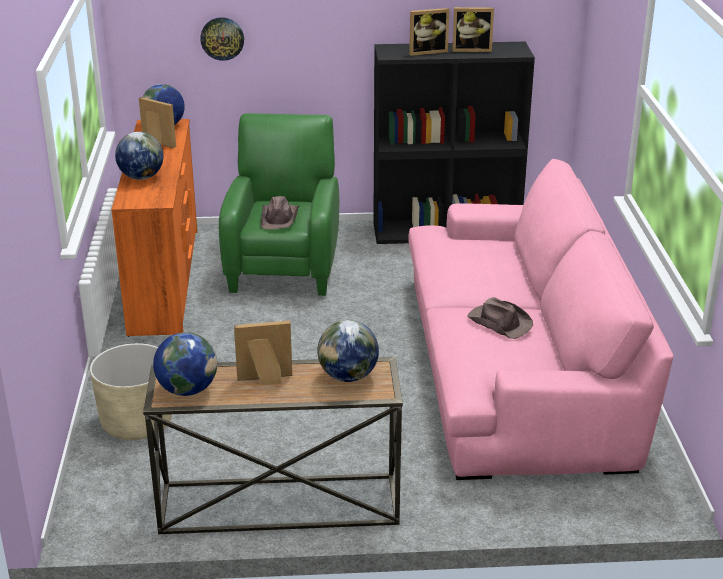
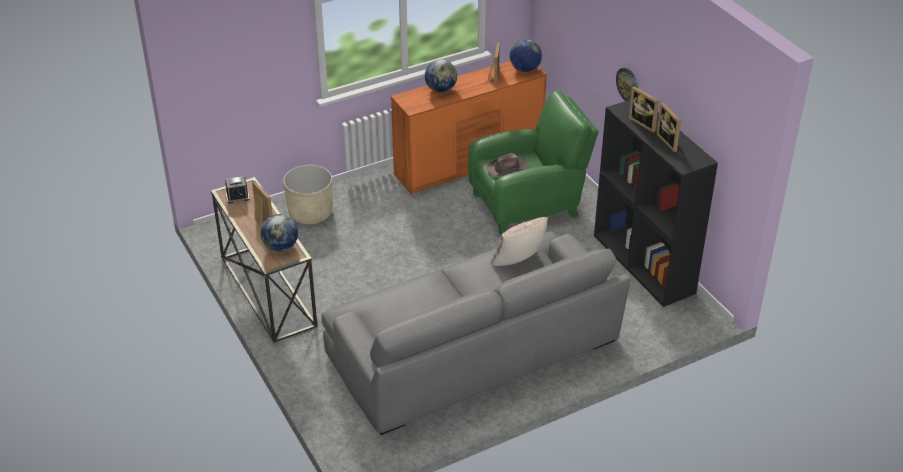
camera: 65 degrees right, 10 degrees up
globe [153,332,217,396] -> alarm clock [225,176,250,203]
wall clock [200,17,244,61] -> wall clock moved to [616,68,638,101]
pink sofa [408,159,674,480] -> grey sofa [322,231,631,435]
brown hat [467,297,533,339] -> none
none -> beige pillow [490,217,548,266]

